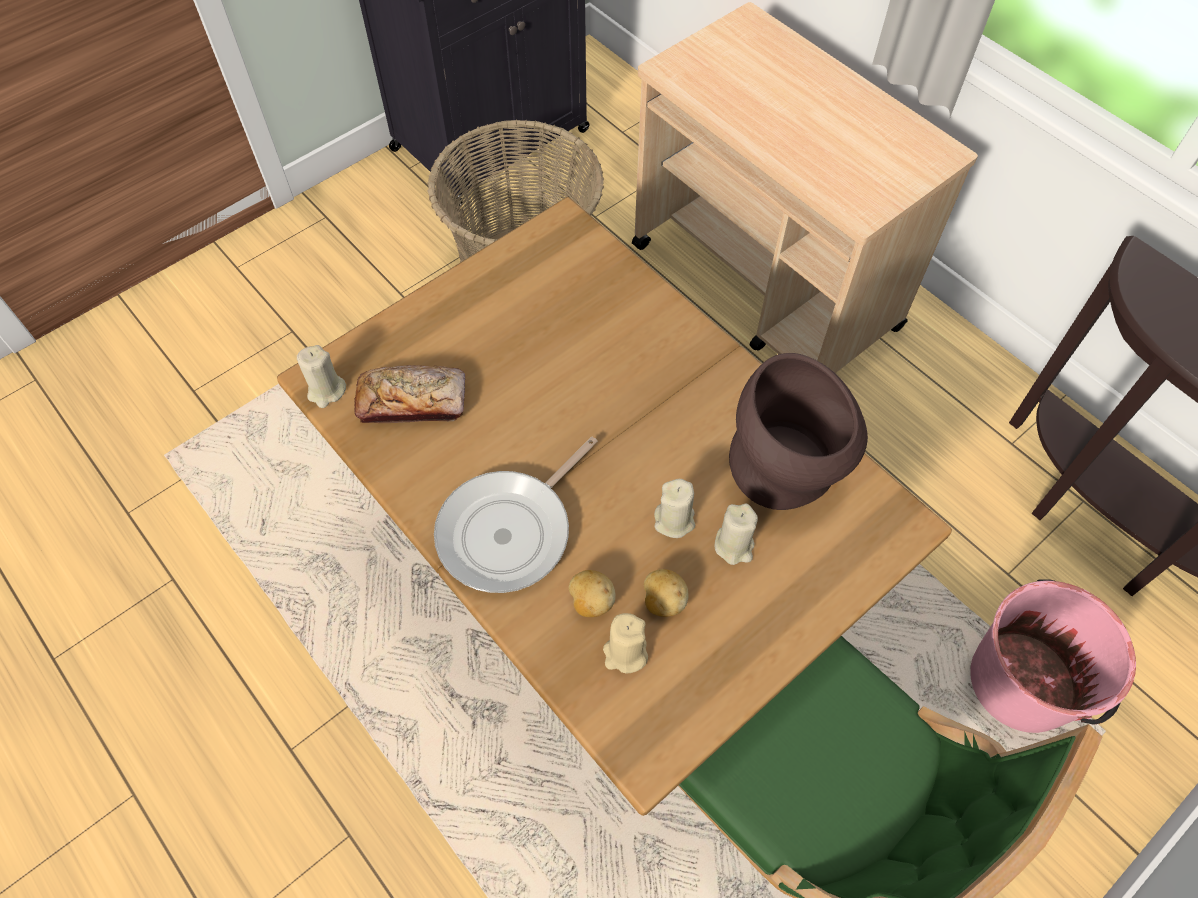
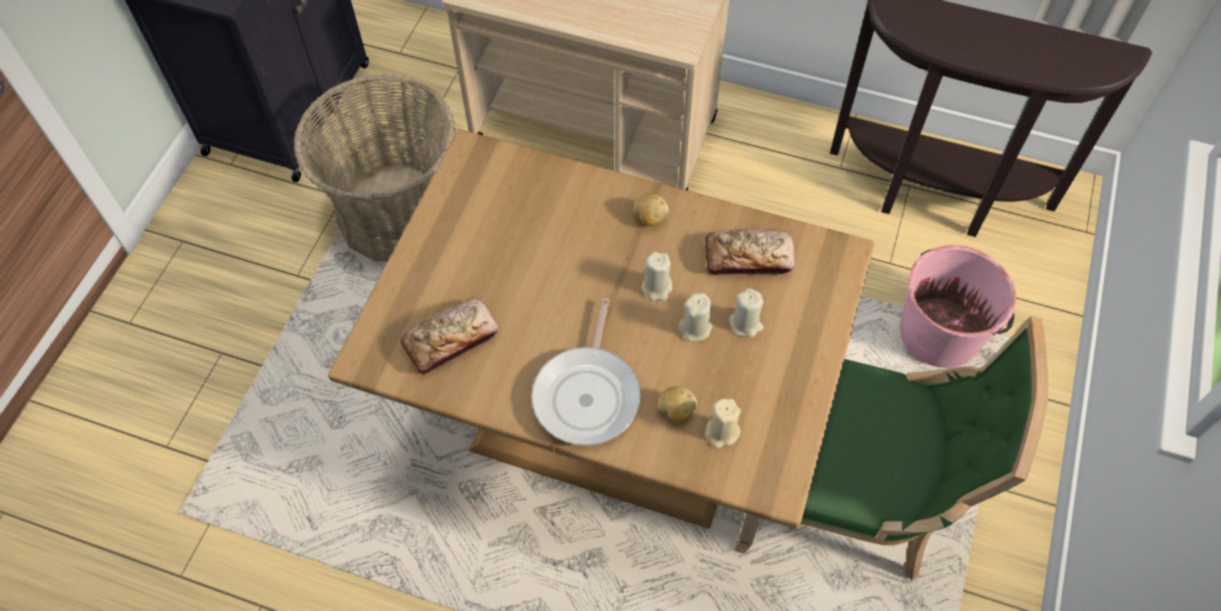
camera: 30 degrees left, 0 degrees up
beige candle [297,345,346,408] -> beige candle moved to [642,252,672,301]
potato [644,569,688,617] -> potato moved to [634,193,669,226]
brown vase [729,353,868,510] -> bread [705,228,795,275]

